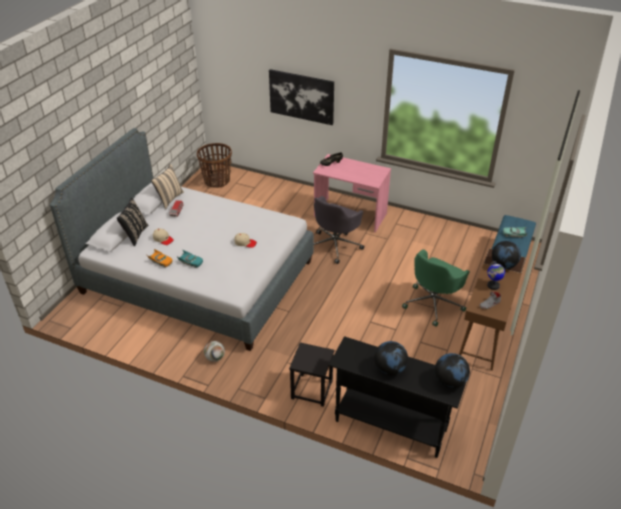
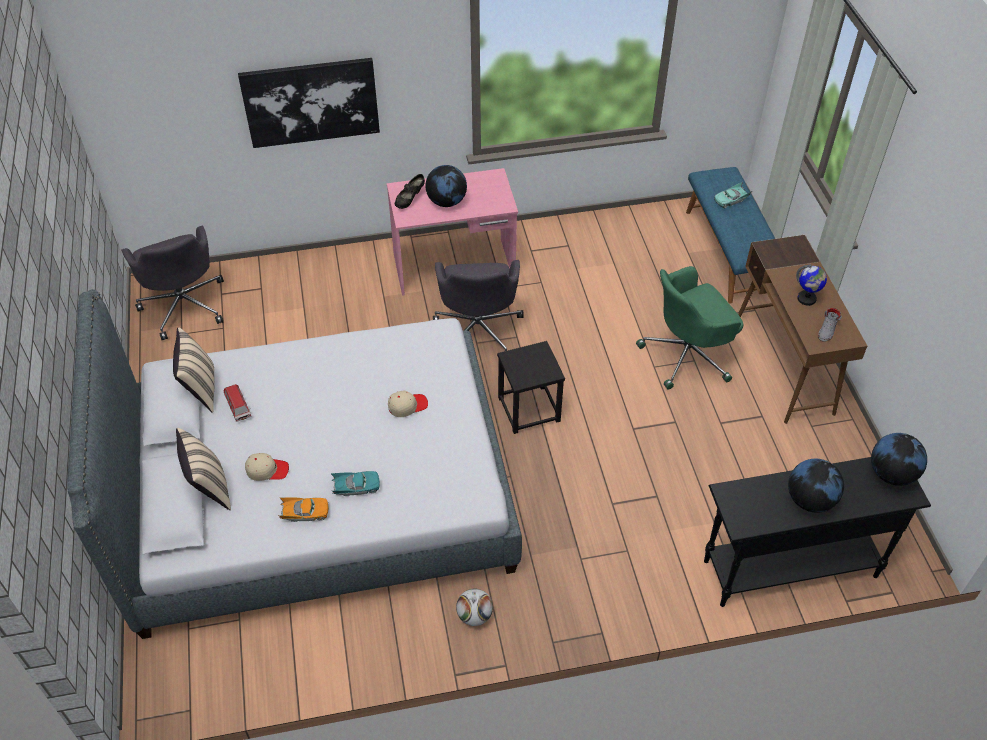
camera: 35 degrees left, 10 degrees up
black pillow [117,198,148,246] -> beige pillow [176,428,231,510]
basket [197,143,232,188] -> grey office chair [121,226,224,340]
black stool [289,342,334,407] -> black stool moved to [497,341,565,434]
green office chair [402,249,470,327] -> green office chair turned 60 degrees clockwise [636,266,743,390]
globe [492,241,521,269] -> globe moved to [425,165,467,207]

